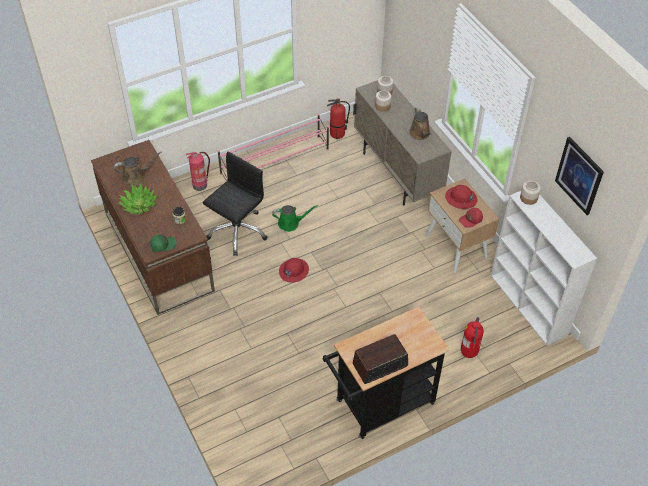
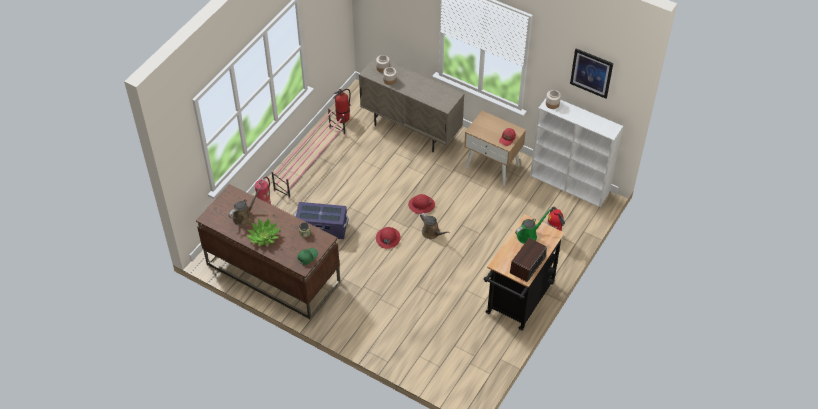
camera: 30 degrees left, 0 degrees up
black office chair [203,152,267,256] -> purple storage box [295,202,349,239]
green watering can [272,205,318,232] -> green watering can moved to [515,208,552,244]
brown watering can [409,107,432,140] -> brown watering can moved to [420,213,450,239]
red hard hat [445,185,477,209] -> red hard hat moved to [408,194,435,214]

